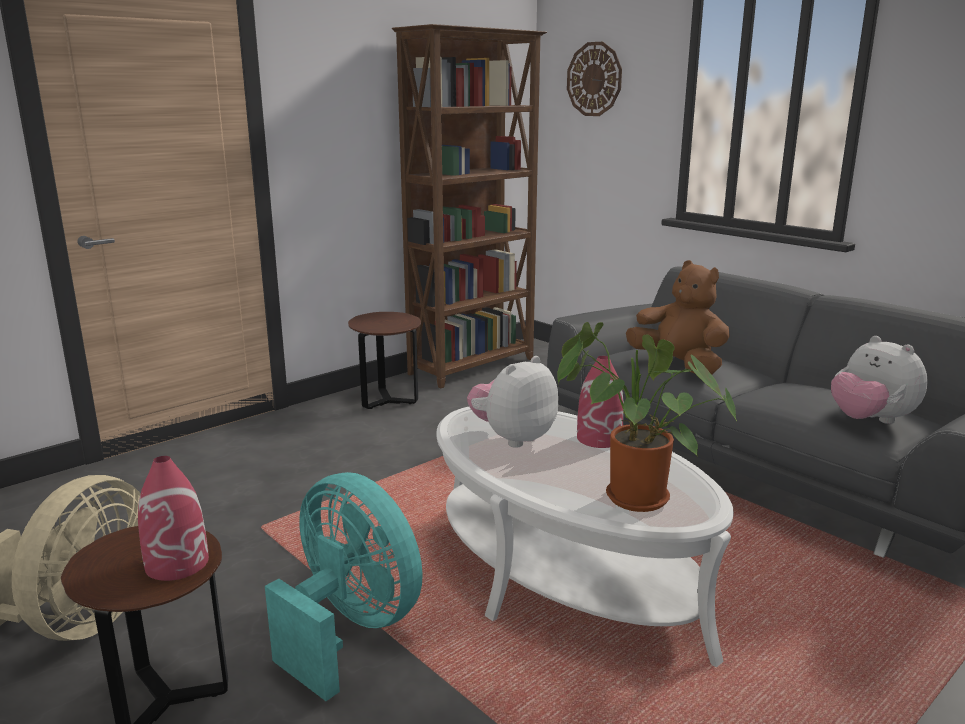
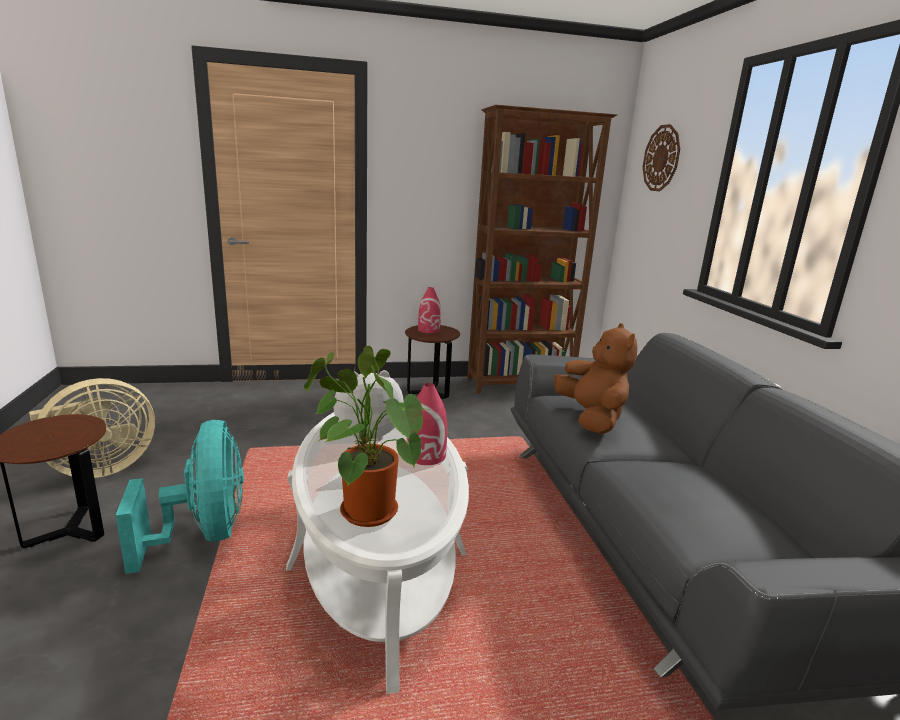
camera: 30 degrees right, 0 degrees up
red vase [138,456,209,581] -> red vase moved to [418,287,441,333]
plush toy [831,336,928,424] -> none

